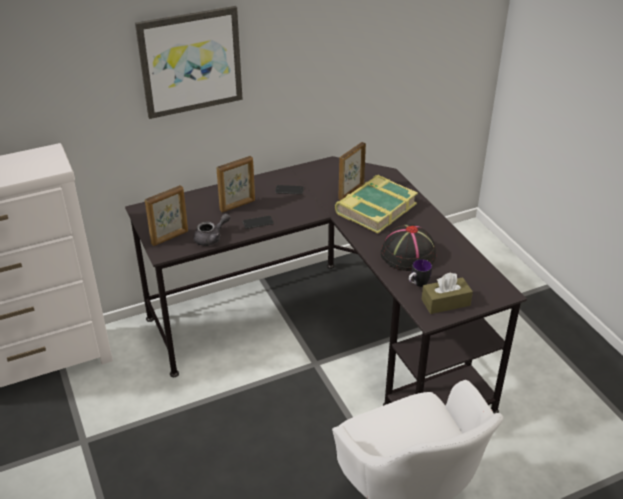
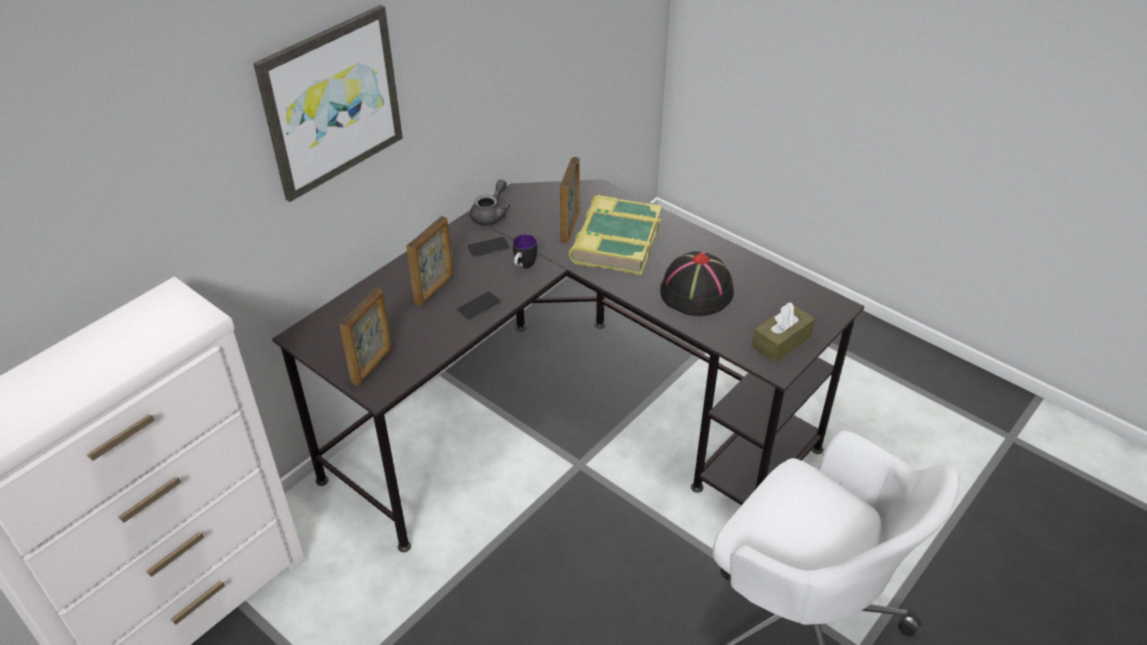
camera: 25 degrees left, 5 degrees up
grey teapot [193,213,230,246] -> grey teapot moved to [470,179,510,226]
mug [409,259,432,287] -> mug moved to [513,234,537,269]

